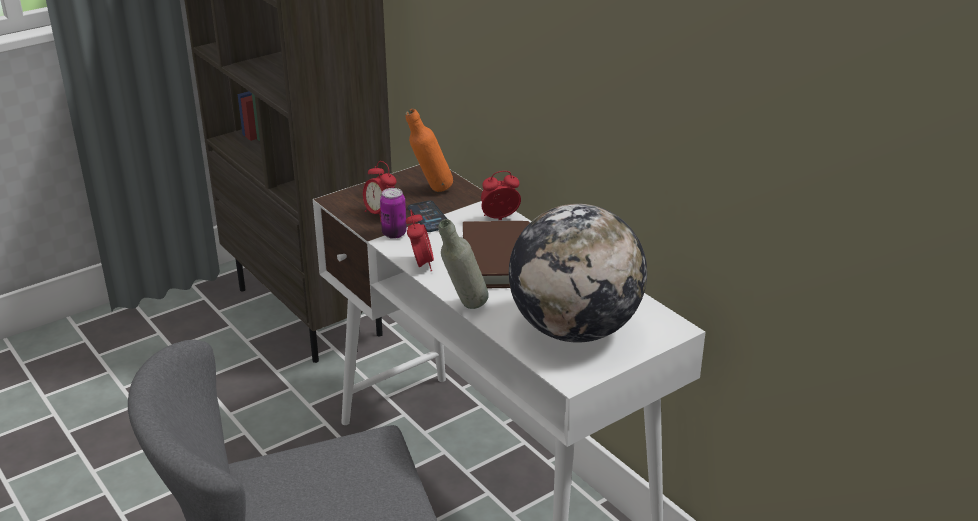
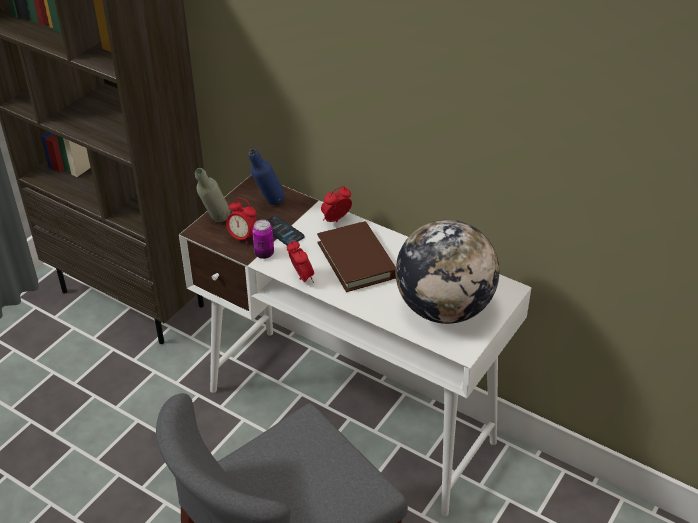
camera: 20 degrees left, 10 degrees up
orange bottle [405,109,453,192] -> blue bottle [248,149,285,206]
grey bottle [439,219,489,309] -> grey bottle moved to [195,168,230,222]

